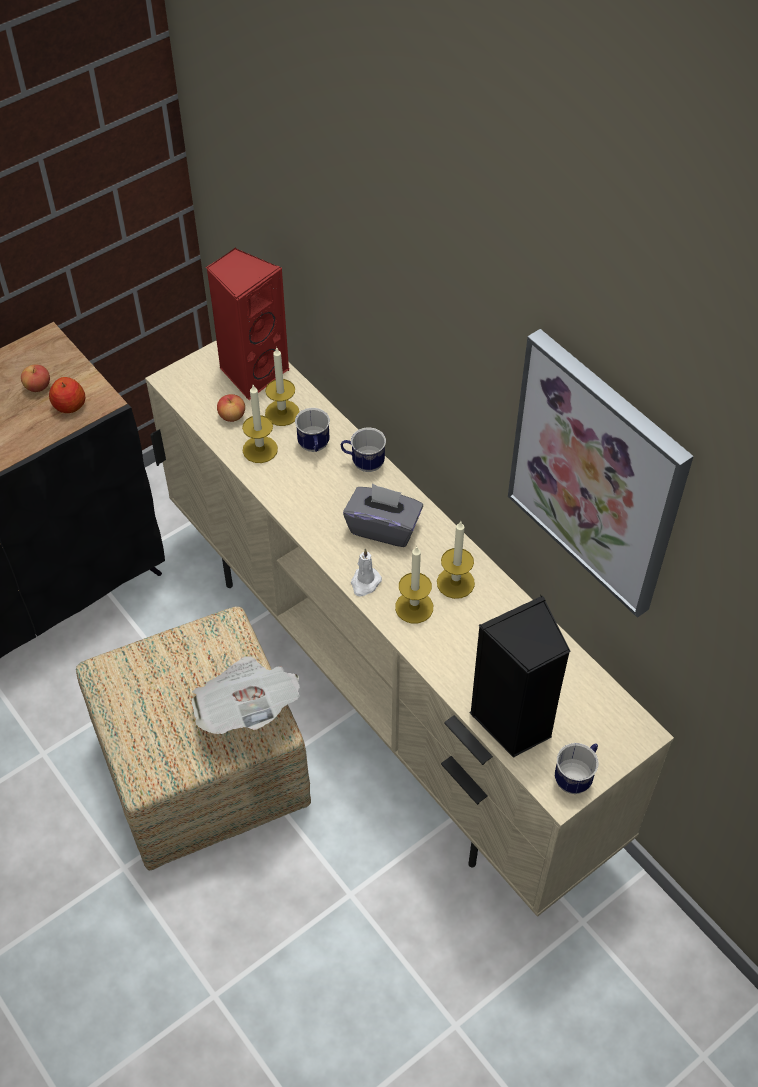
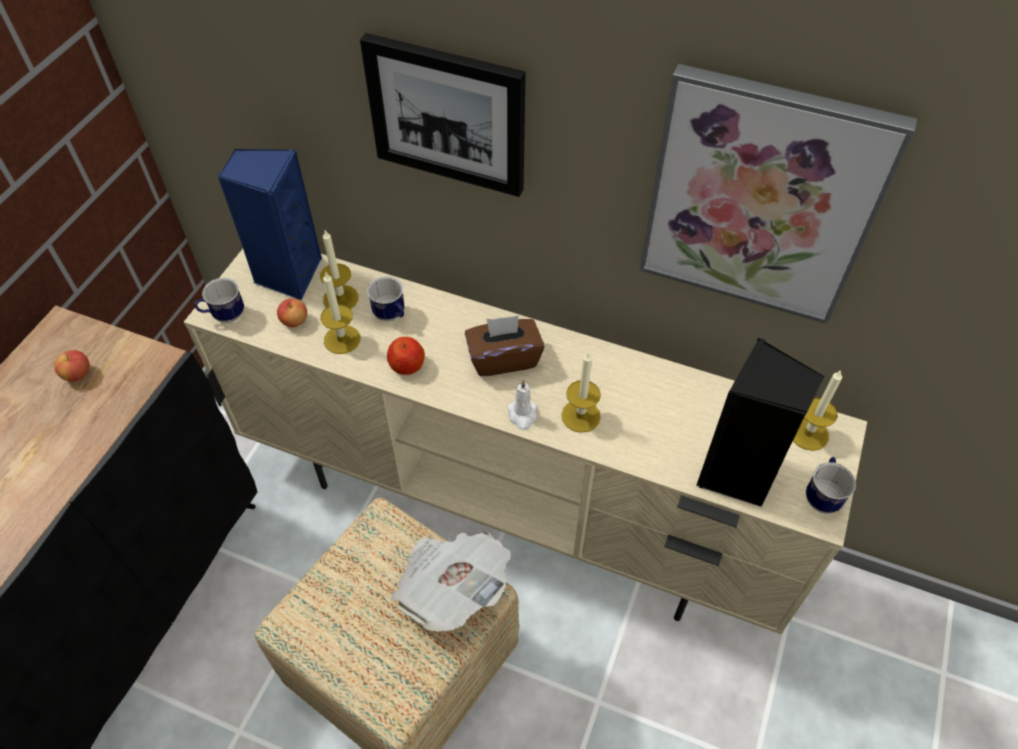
camera: 30 degrees left, 0 degrees up
apple [49,377,86,413] -> apple moved to [387,337,425,375]
red speaker [206,247,290,401] -> blue speaker [217,148,322,300]
mug [341,428,386,472] -> mug moved to [194,278,244,323]
grey tissue box [343,484,423,547] -> brown tissue box [465,316,545,377]
candle [437,521,475,599] -> candle moved to [793,370,842,451]
none -> picture [360,33,526,197]

